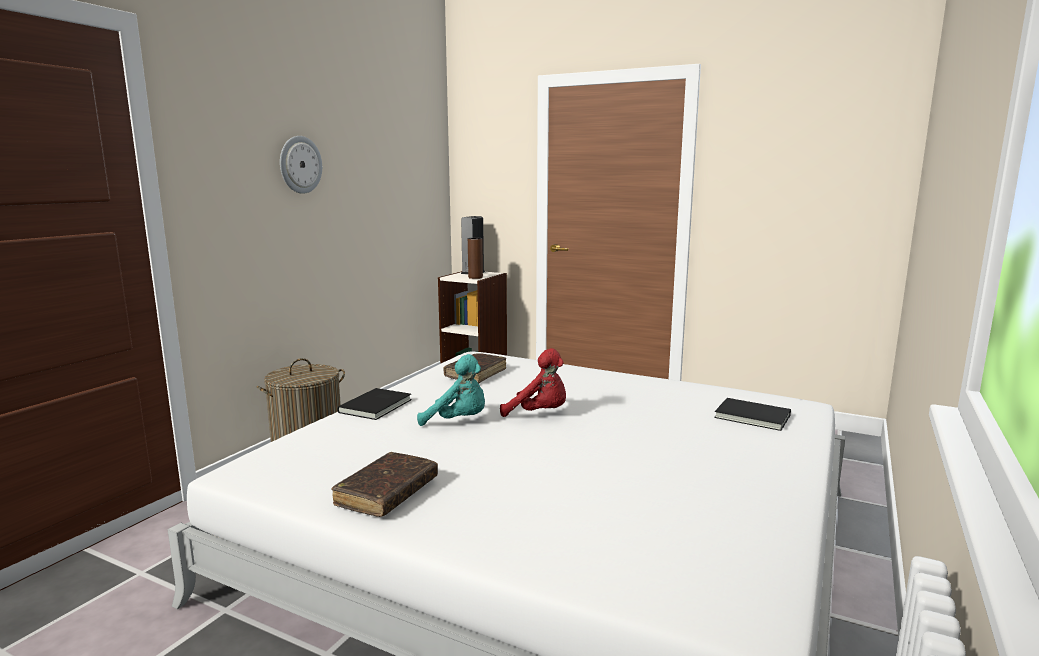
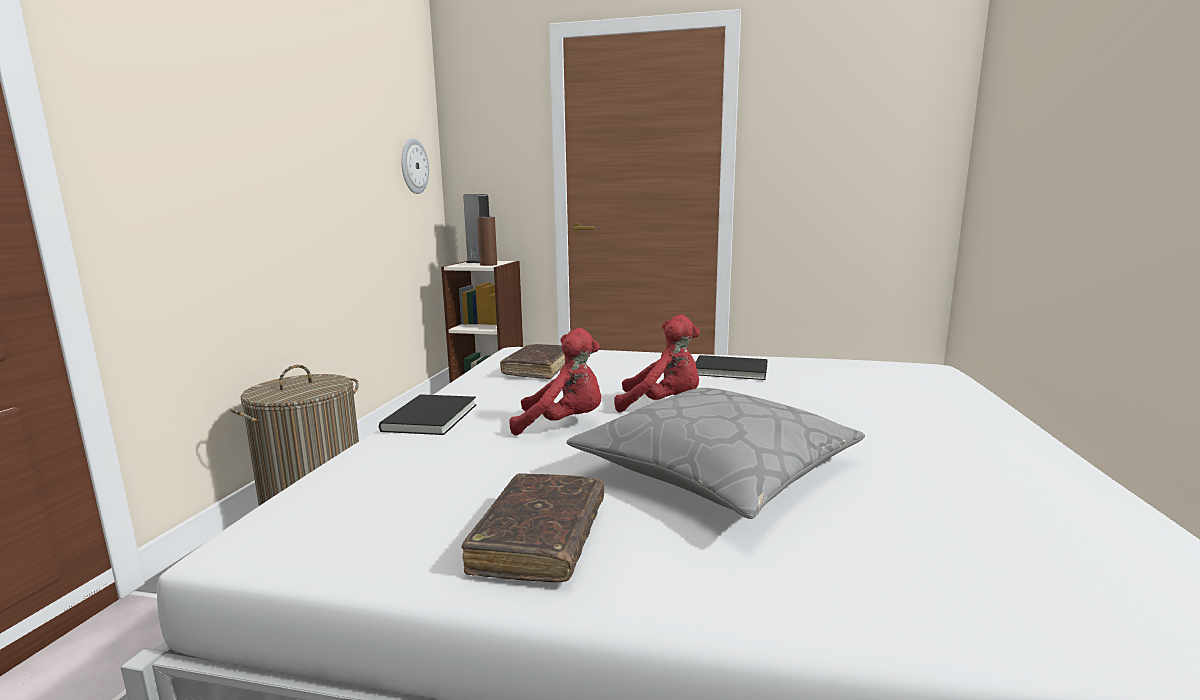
camera: 15 degrees left, 0 degrees up
wall clock [280,136,322,194] -> wall clock moved to [402,138,429,194]
turquoise plush toy [417,354,485,426] -> red plush toy [510,328,601,436]
black book [714,398,791,431] -> black book moved to [695,355,768,380]
none -> grey pillow [566,388,865,519]

